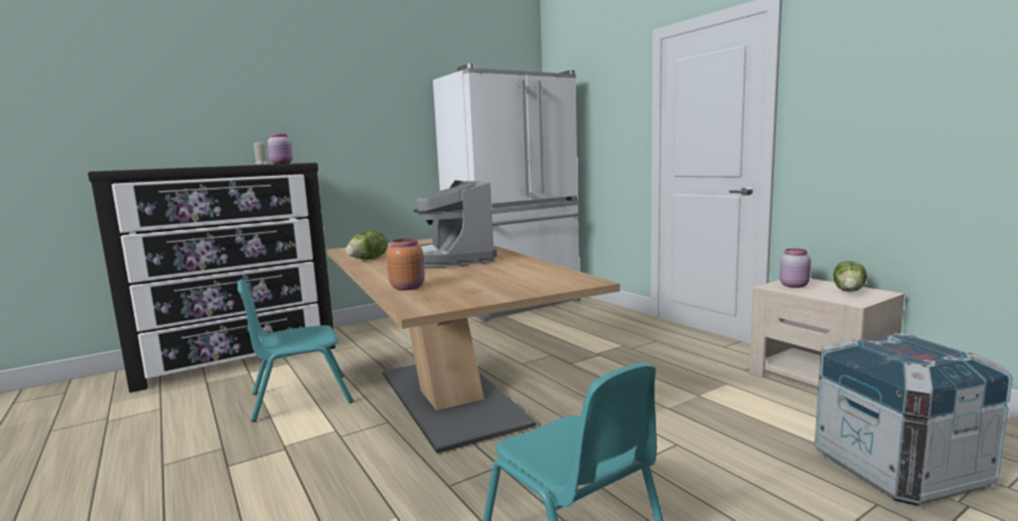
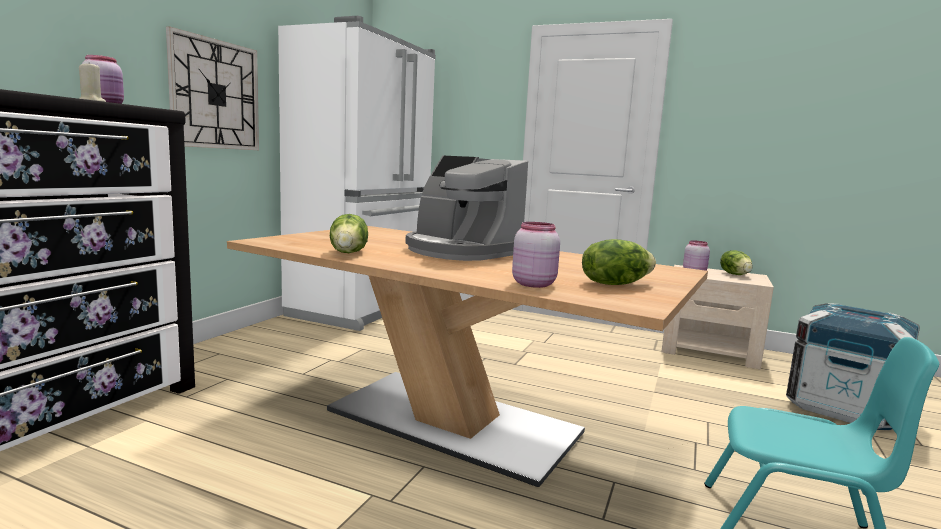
camera: 35 degrees left, 0 degrees up
turquoise chair [237,279,353,422] -> none
orange jar [387,239,425,290] -> pink jar [512,222,560,288]
none -> wall clock [166,26,259,150]
none -> lettuce [582,239,656,285]

